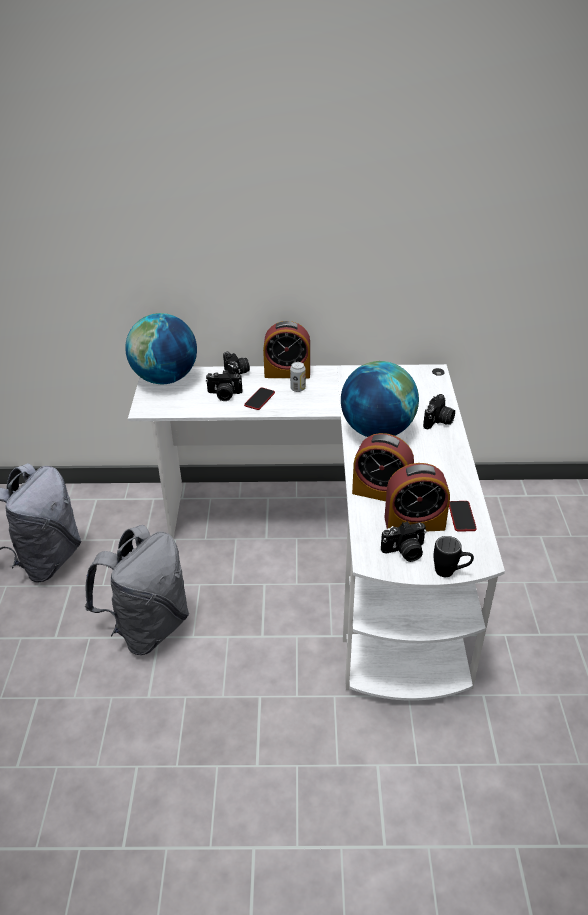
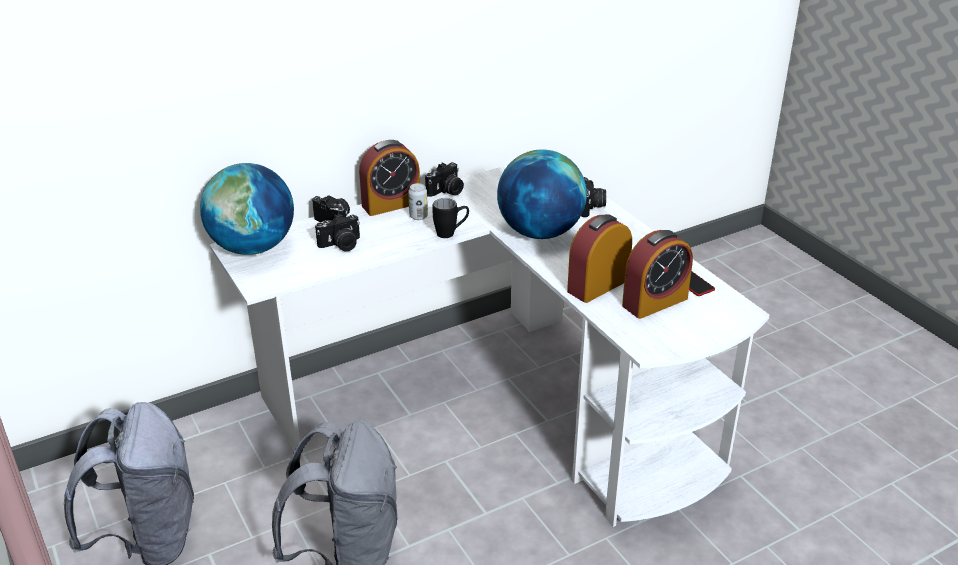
camera: 30 degrees left, 5 degrees down
phone [244,387,275,410] -> none
alarm clock [352,433,414,501] -> alarm clock turned 150 degrees clockwise [567,214,632,303]
camera [381,521,427,562] -> camera moved to [425,162,464,197]
black mug [434,536,474,577] -> black mug moved to [432,198,469,238]

